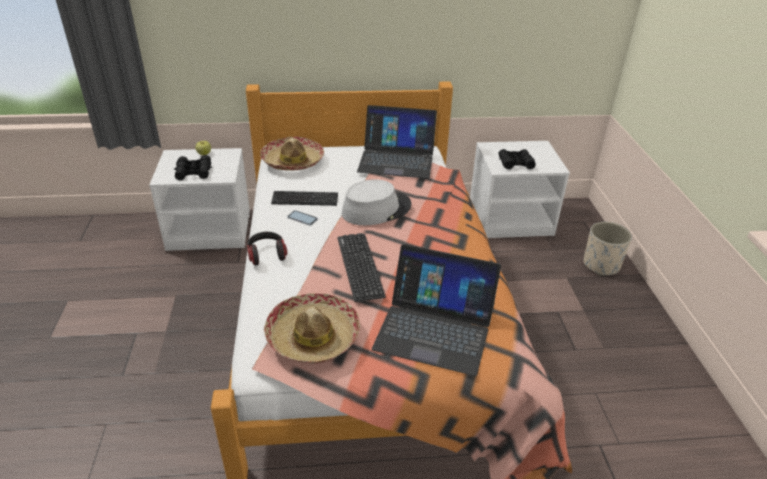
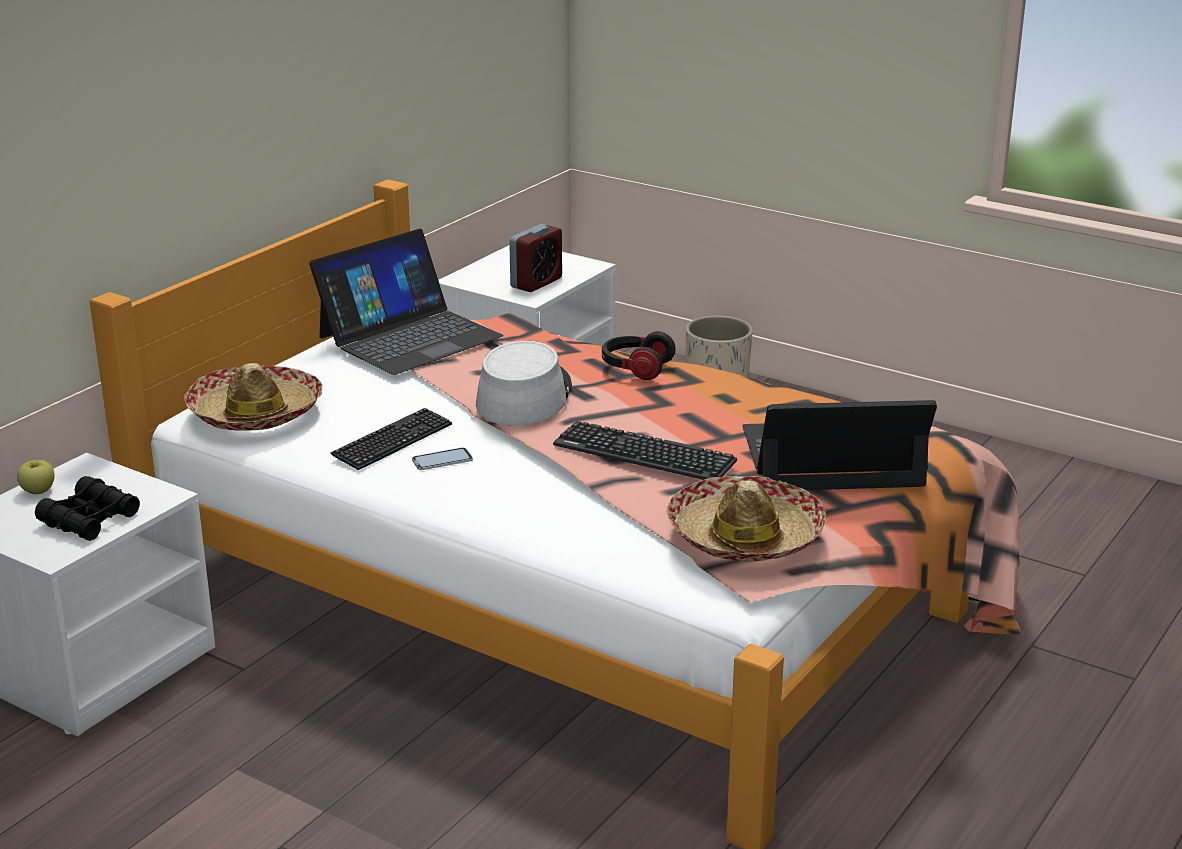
camera: 50 degrees left, 10 degrees down
headphones [247,232,287,265] -> headphones moved to [602,331,676,380]
laptop [372,244,501,376] -> laptop turned 150 degrees counterclockwise [742,400,937,490]
black binoculars [499,149,536,169] -> alarm clock [509,224,562,292]

